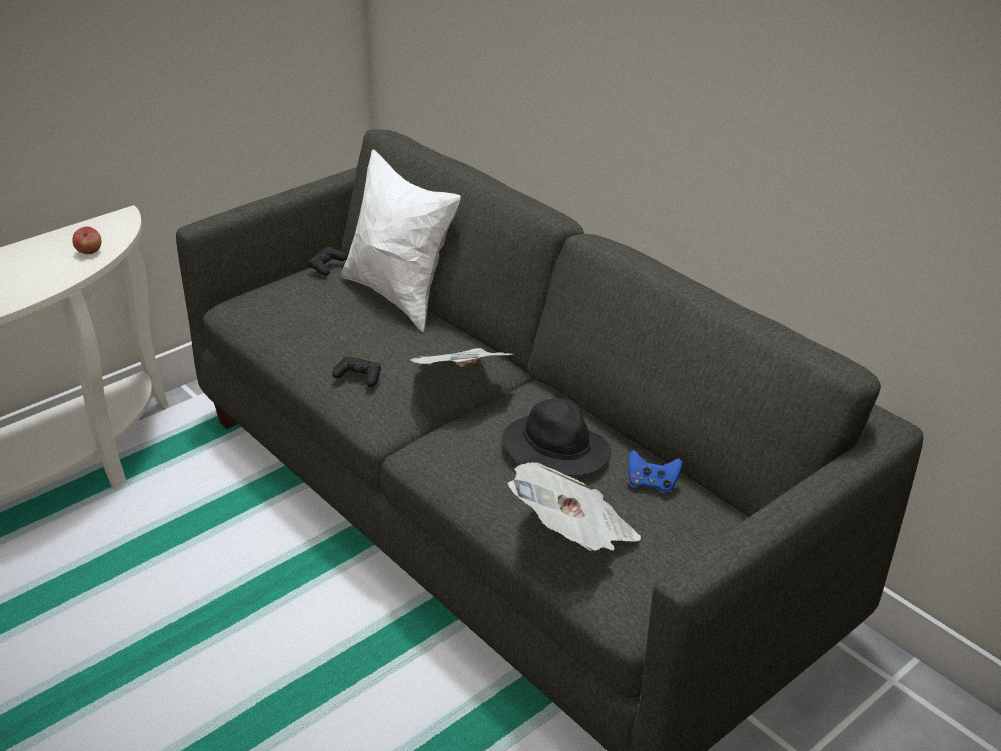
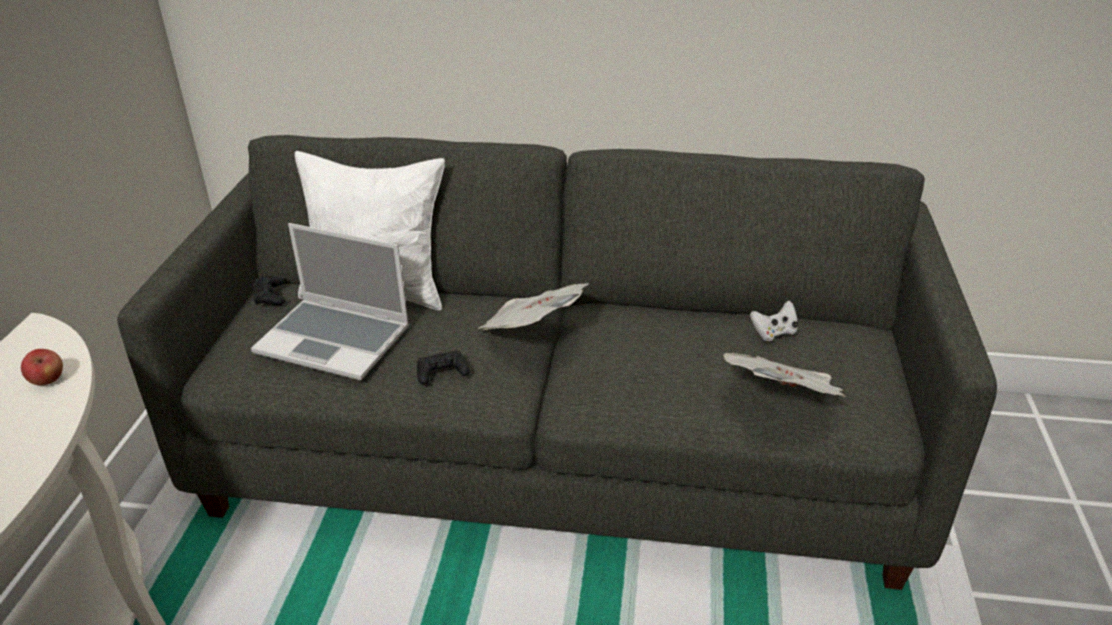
camera: 40 degrees left, 0 degrees up
black hat [502,398,611,476] -> none
blue game controller [628,450,682,493] -> white game controller [750,301,798,342]
none -> laptop [251,223,409,381]

